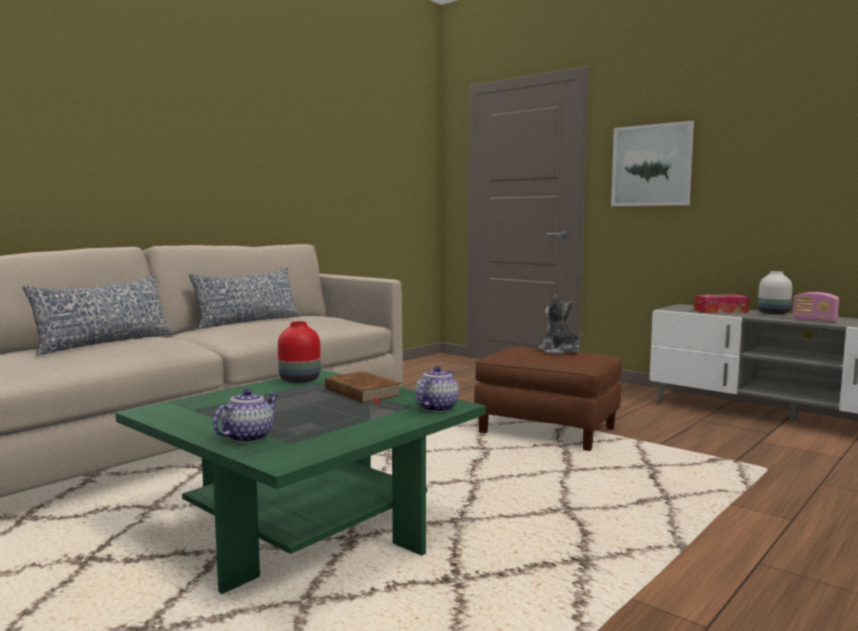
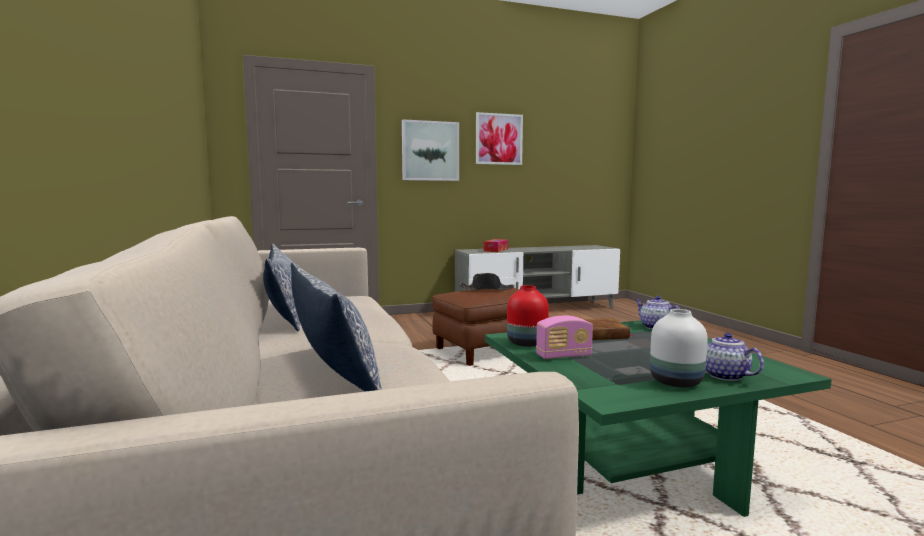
camera: 60 degrees left, 0 degrees up
plush toy [538,295,580,355] -> black hat [459,273,514,290]
white vase [758,271,792,314] -> white vase moved to [650,309,708,387]
radio [793,292,839,323] -> radio moved to [536,316,593,359]
none -> picture [476,112,523,165]

